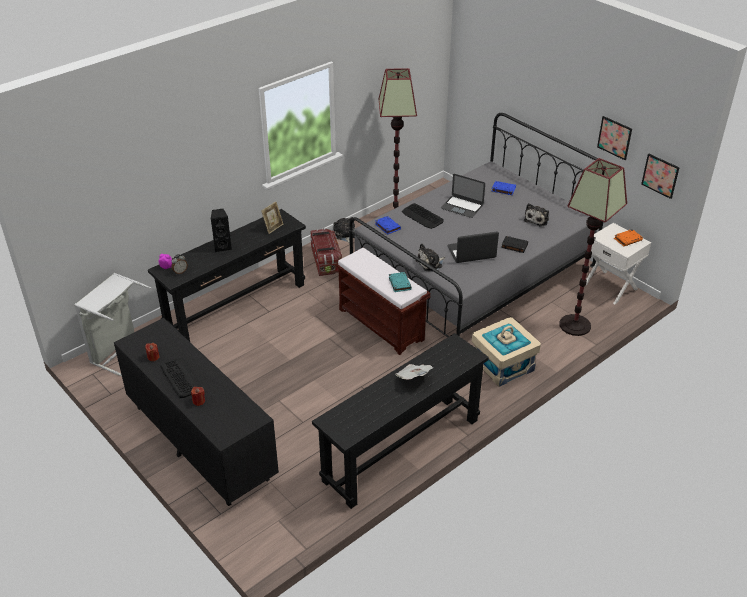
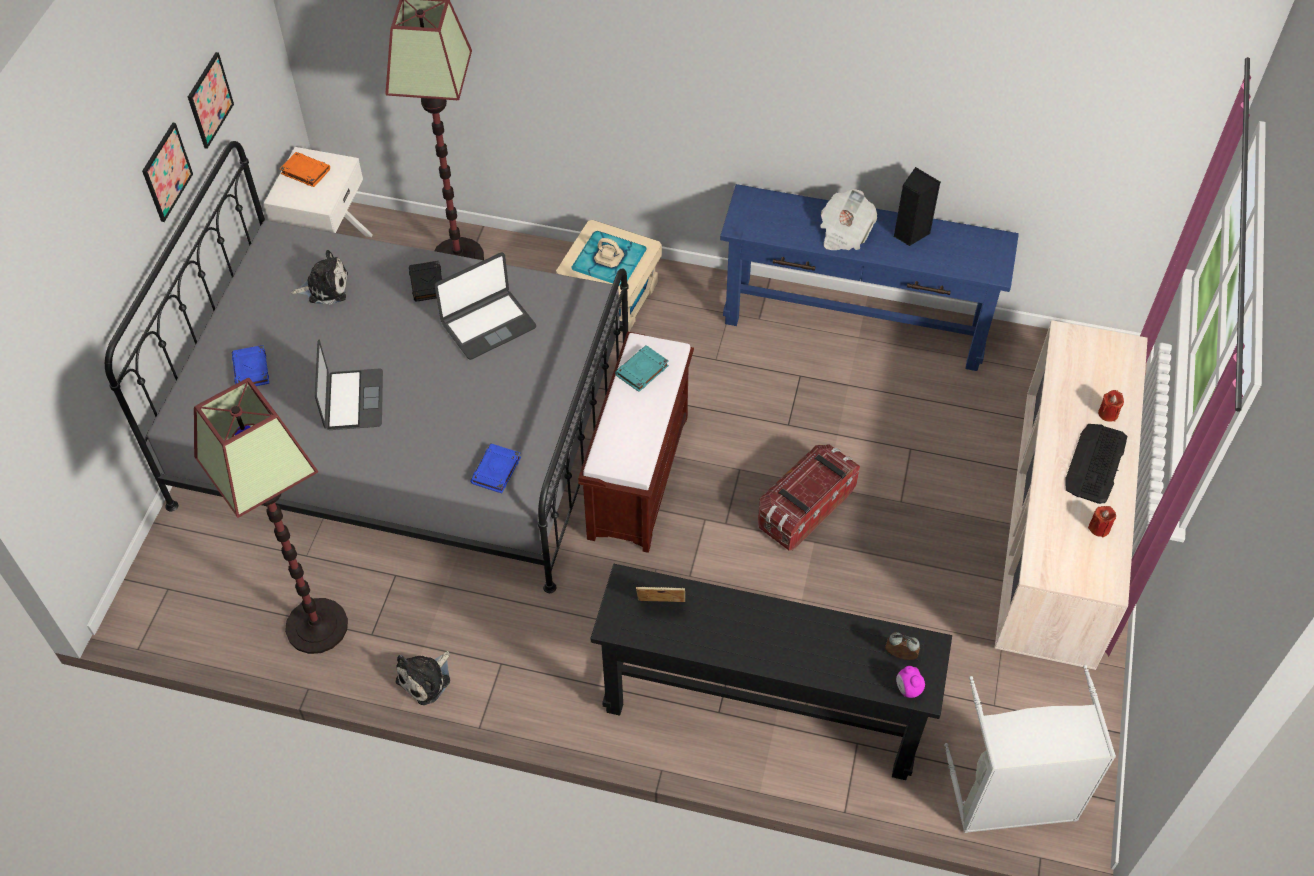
camera: 125 degrees left, 15 degrees up
black dresser [114,318,279,506] -> beige dresser [995,320,1148,670]
black speaker [211,209,232,253] -> black speaker moved to [893,167,941,246]
storage box [310,228,342,276] -> storage box moved to [758,445,860,550]
black console table [312,333,489,509] -> blue console table [720,184,1019,371]
keyboard [402,203,444,229] -> none
plush toy [416,244,445,272] -> none
laptop [448,232,499,263] -> laptop turned 75 degrees counterclockwise [434,252,536,360]
picture [641,154,680,199] -> picture moved to [142,123,193,222]

